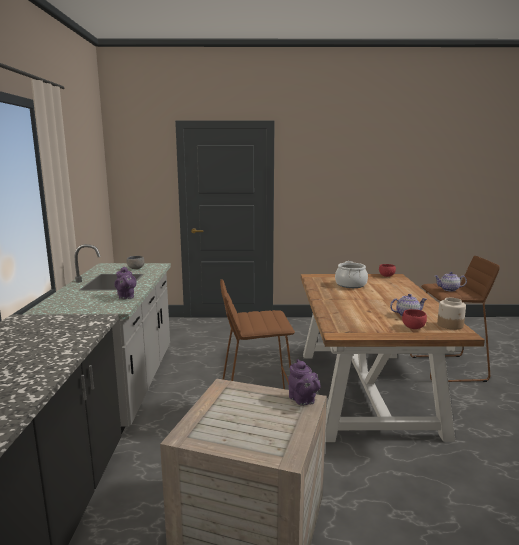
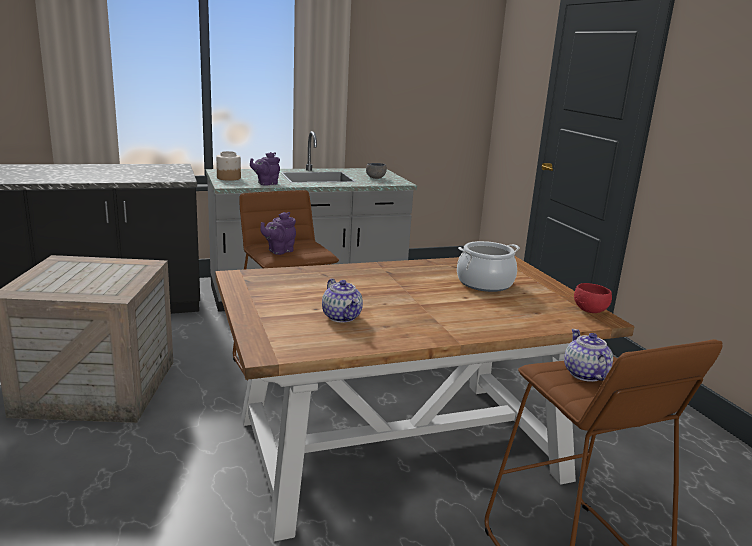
camera: 70 degrees right, 5 degrees up
purple teapot [288,359,321,405] -> purple teapot moved to [260,212,296,255]
red bowl [402,309,427,329] -> none
jar [437,298,466,330] -> jar moved to [216,151,241,181]

